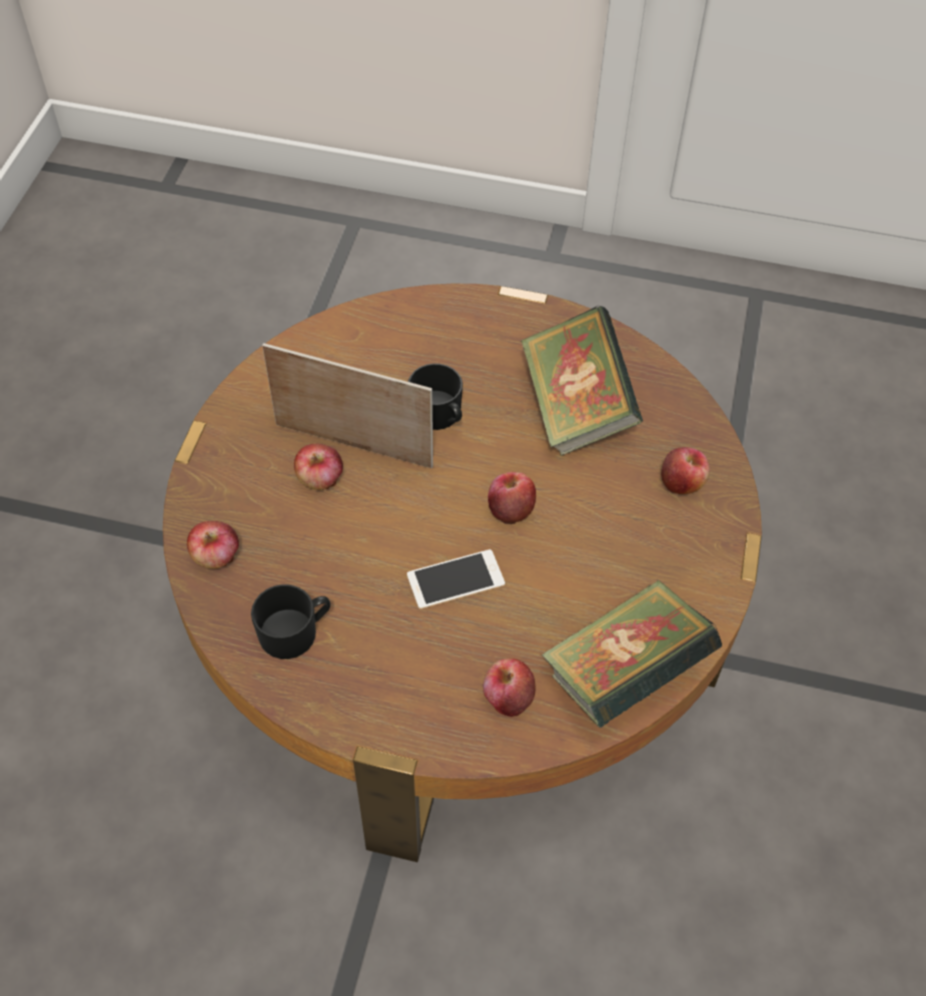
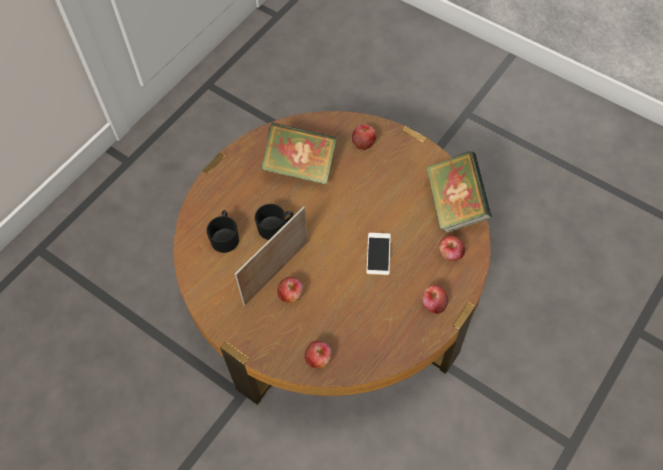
camera: 65 degrees left, 5 degrees up
black mug [251,584,331,659] -> black mug moved to [207,210,239,253]
apple [488,472,536,524] -> apple moved to [422,285,448,314]

